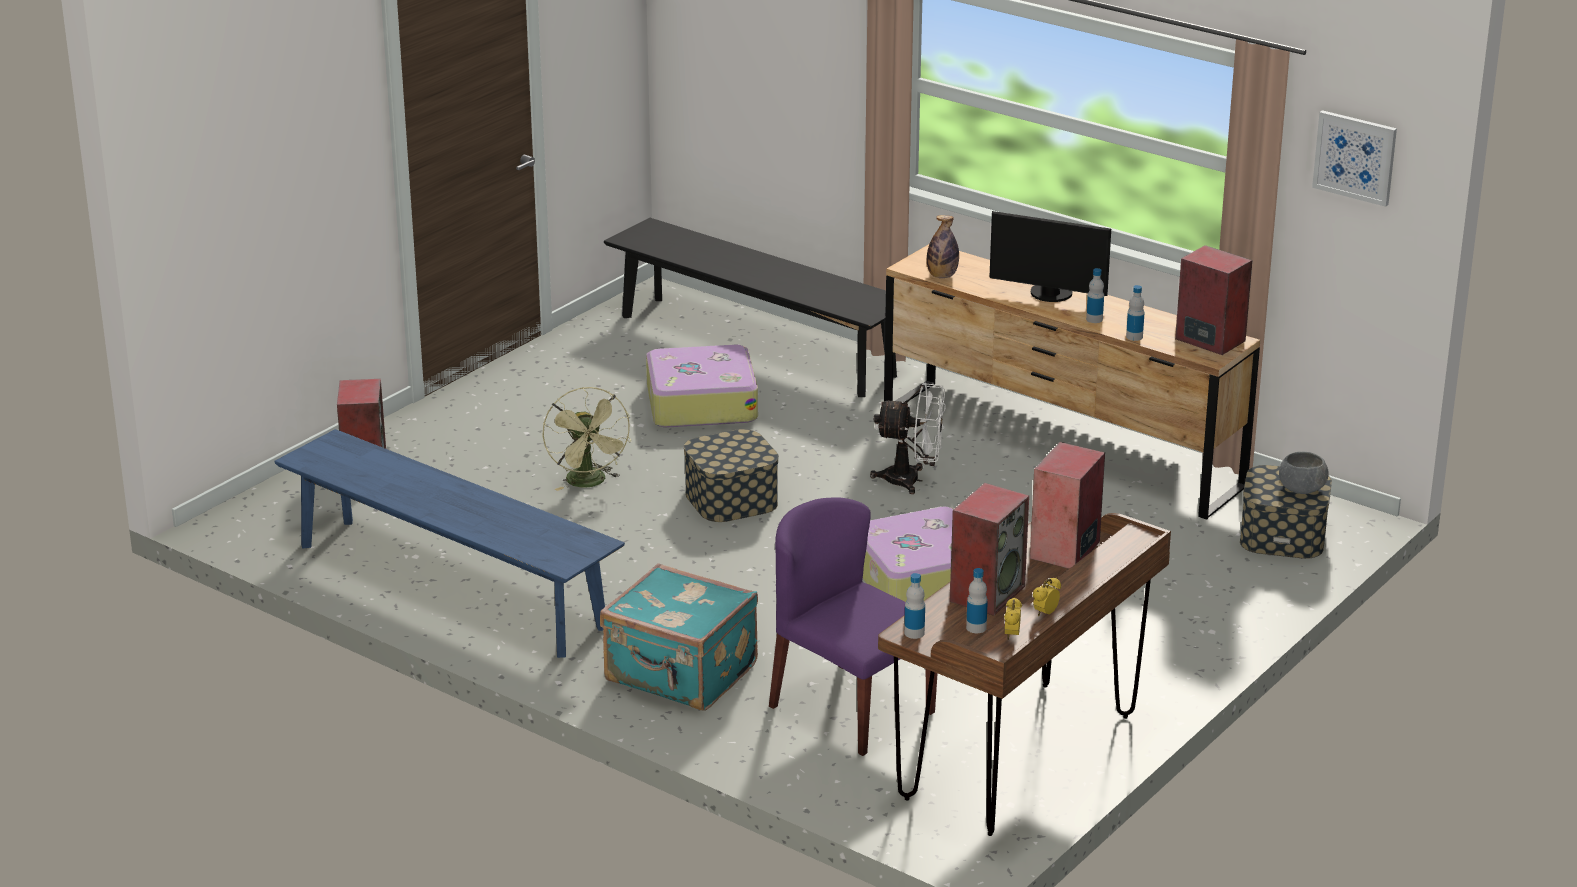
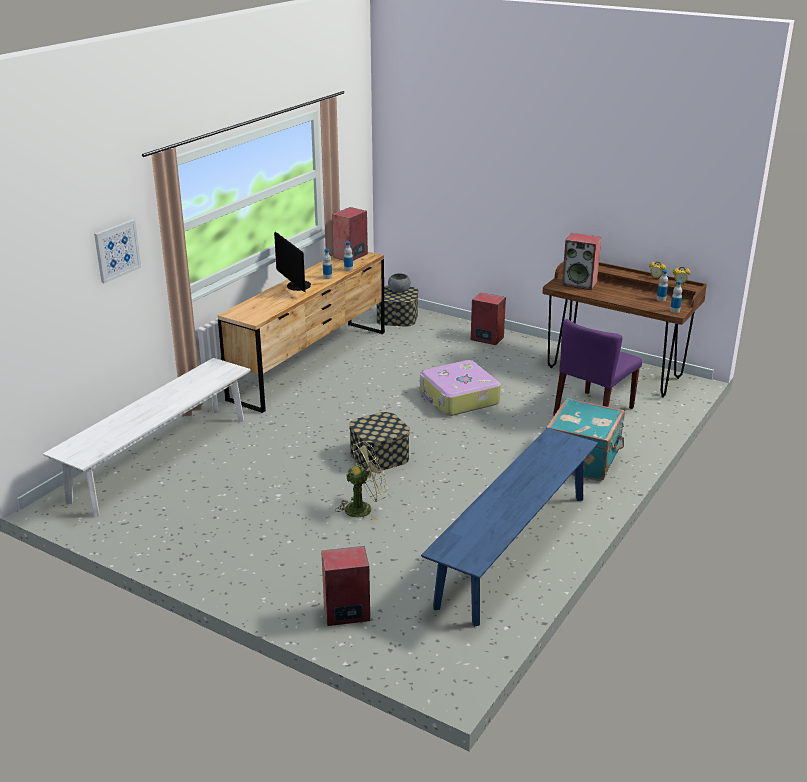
camera: 95 degrees left, 0 degrees up
black bench [604,218,897,397] -> white bench [43,358,251,517]
suitcase [646,345,758,427] -> none
white fan [870,382,946,494] -> none
bottle [927,215,959,278] -> none
speaker [950,483,1029,616] -> speaker moved to [471,292,506,345]
monitor [989,211,1111,302] -> monitor turned 135 degrees clockwise [274,232,311,292]
picture [1312,110,1397,207] -> picture moved to [94,219,141,283]

